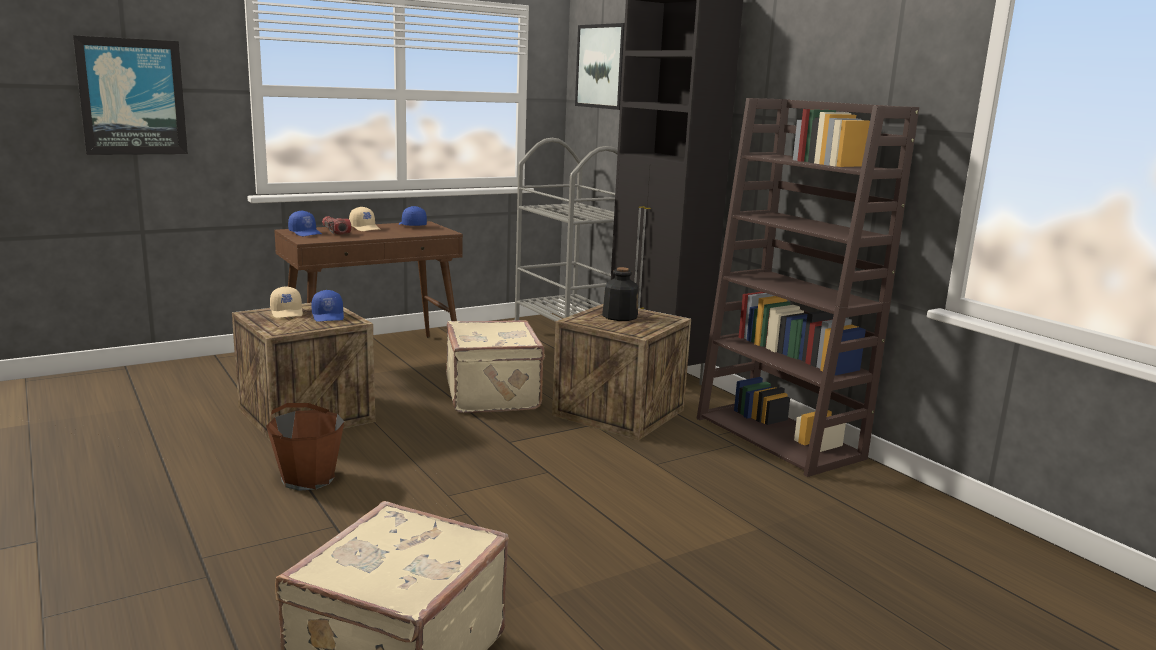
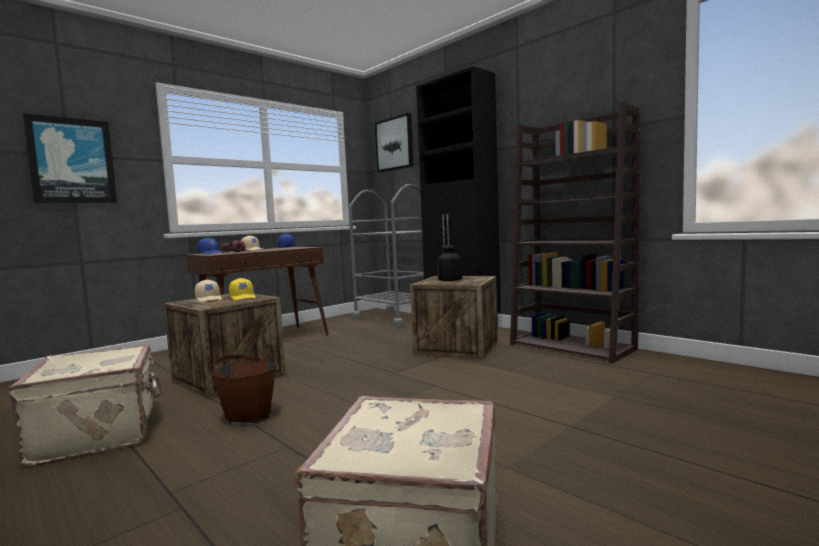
camera: 10 degrees left, 10 degrees down
blue cap [312,290,344,322] -> yellow cap [229,278,256,300]
beige suitcase [446,320,545,413] -> beige suitcase moved to [9,344,162,466]

